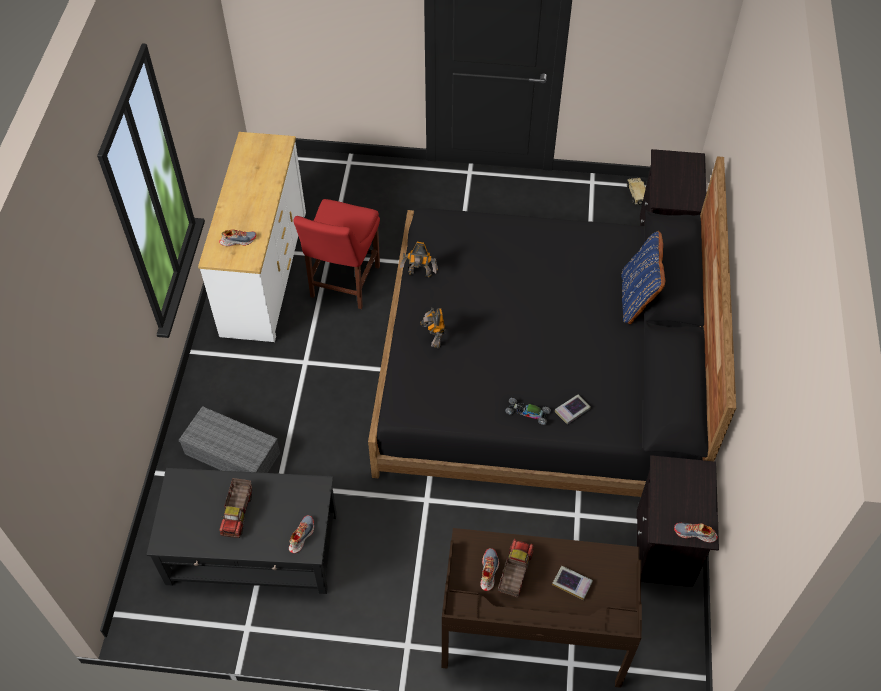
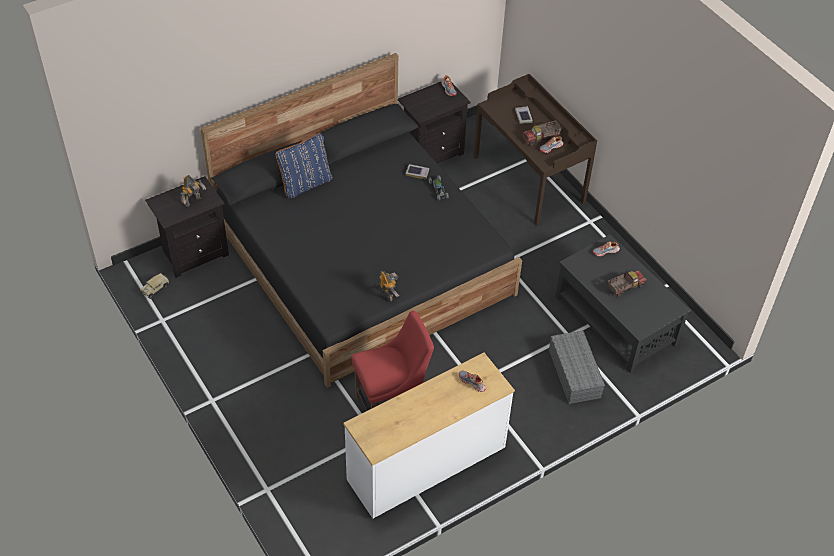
camera: 130 degrees left, 5 degrees down
toy robot [420,308,445,349] -> toy robot moved to [180,175,206,207]

